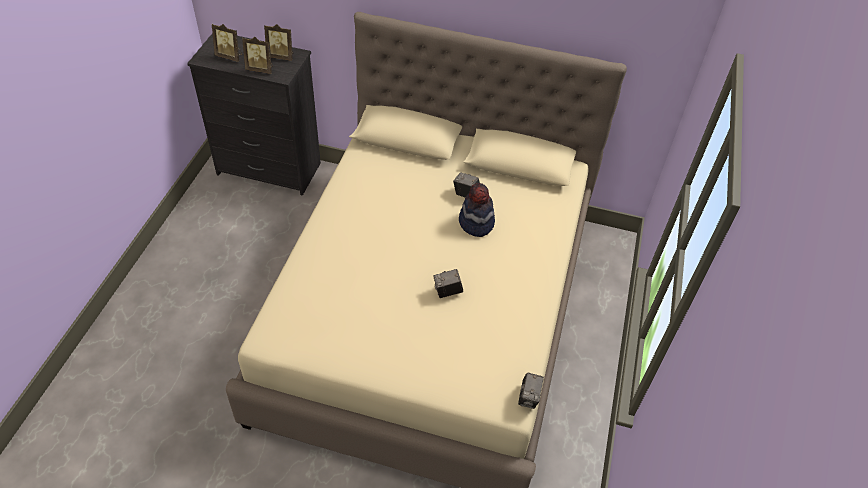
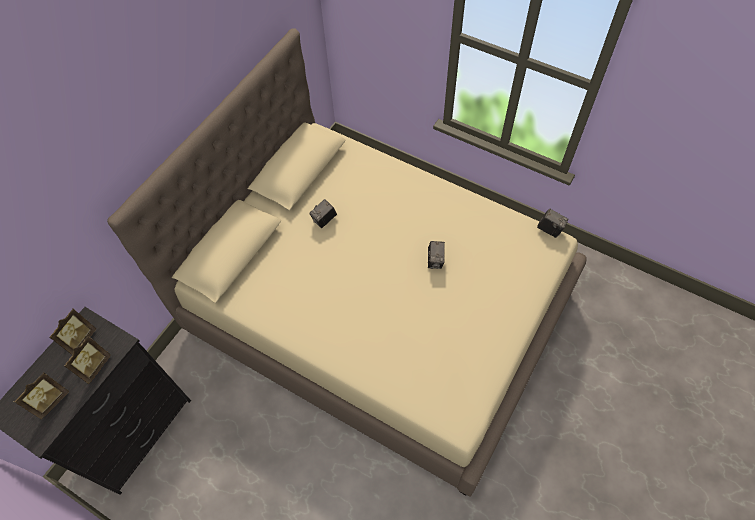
camera: 70 degrees left, 10 degrees up
hat [459,183,495,237] -> none

